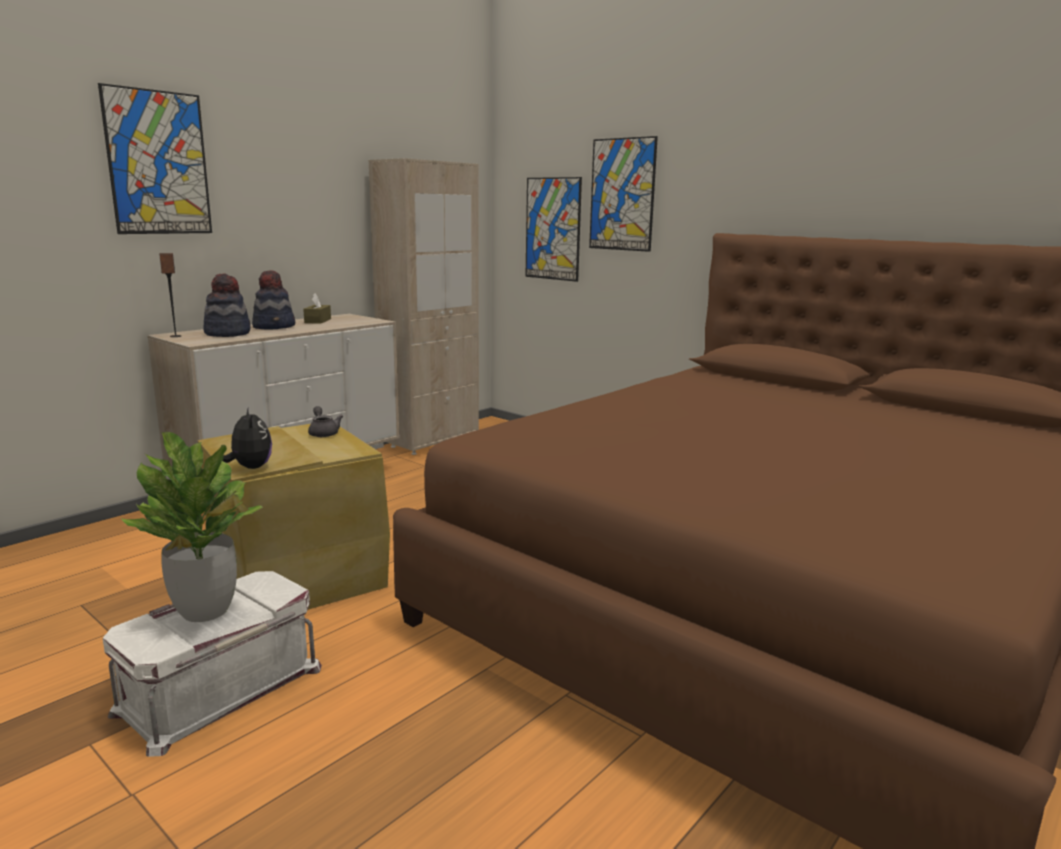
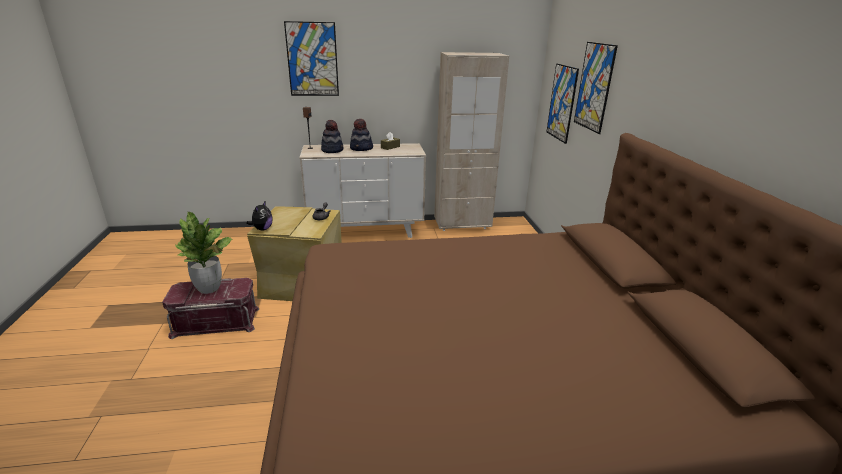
camera: 40 degrees right, 10 degrees up
white storage box [103,571,322,757] -> red storage box [162,278,259,339]

